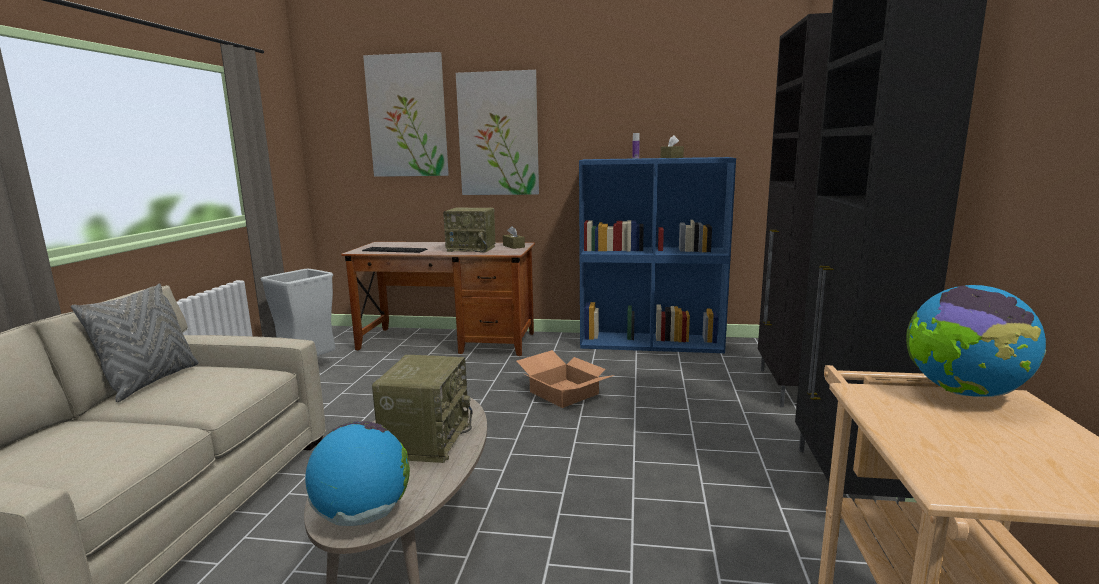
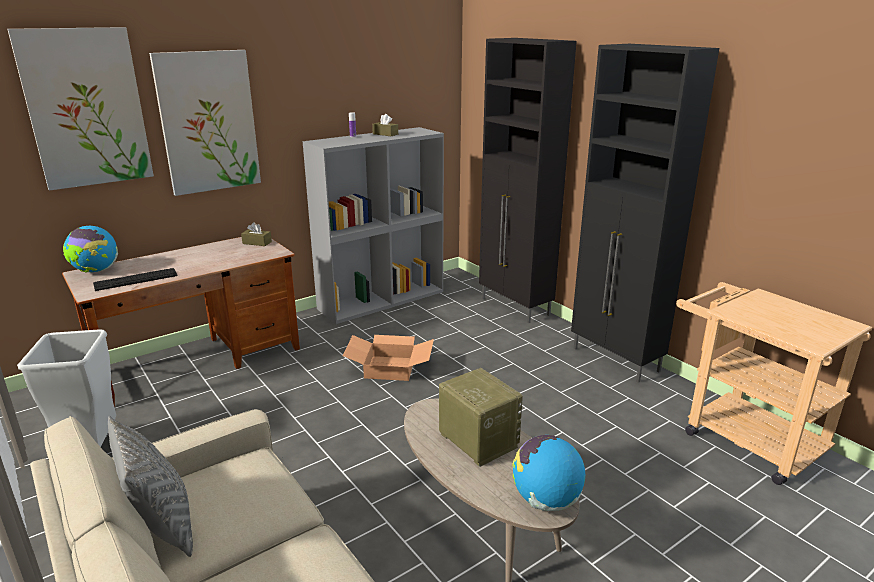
camera: 45 degrees left, 10 degrees up
radio [443,208,495,253] -> none
blue bookcase [579,157,736,353] -> grey bookcase [303,127,444,324]
globe [906,285,1046,397] -> globe moved to [63,226,118,273]

